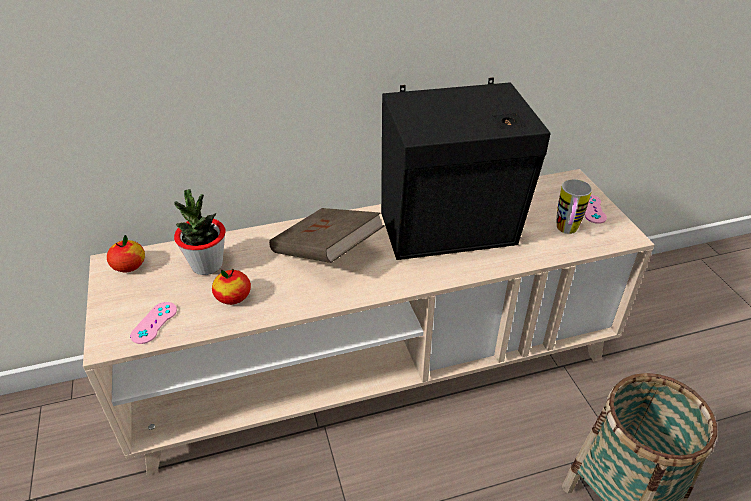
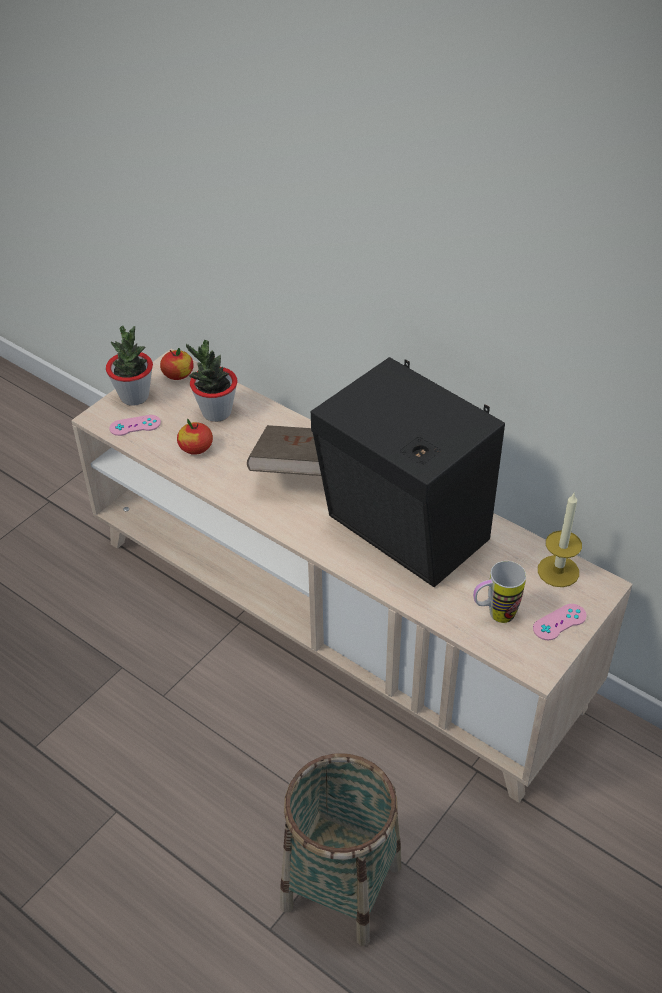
camera: 55 degrees right, 5 degrees up
none -> potted plant [106,326,153,406]
none -> candle [538,493,582,587]

